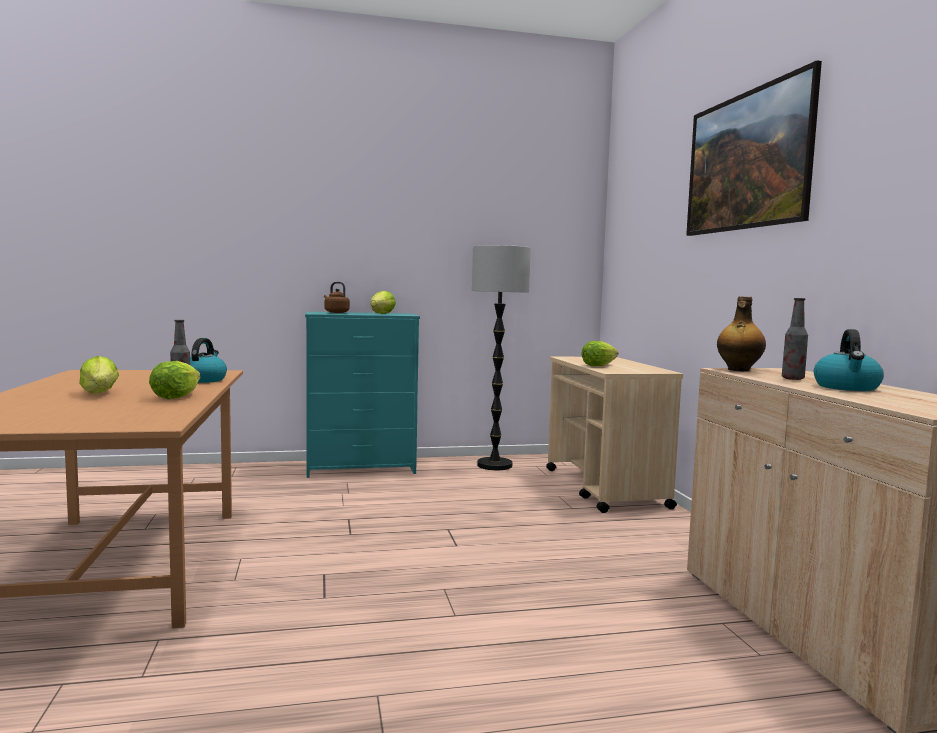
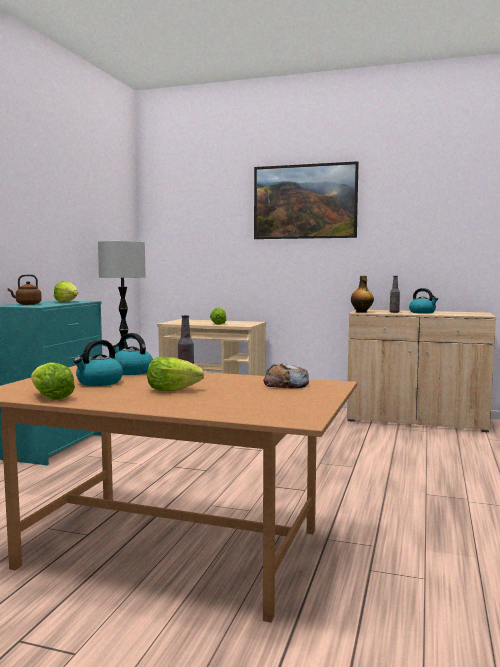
camera: 60 degrees left, 0 degrees up
lettuce [149,361,200,399] -> lettuce moved to [31,362,75,400]
none -> kettle [74,340,123,386]
none -> bread [263,363,309,388]

